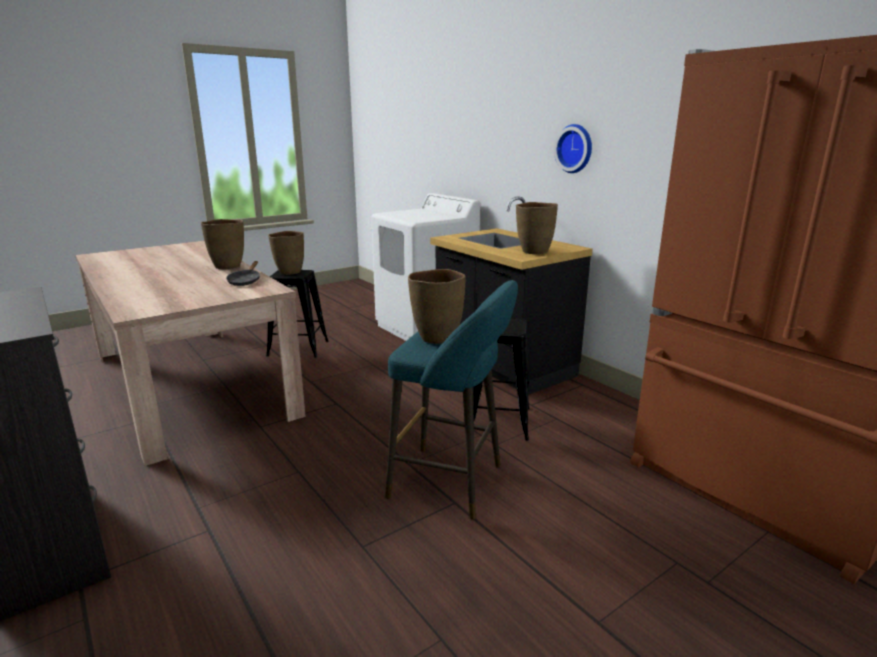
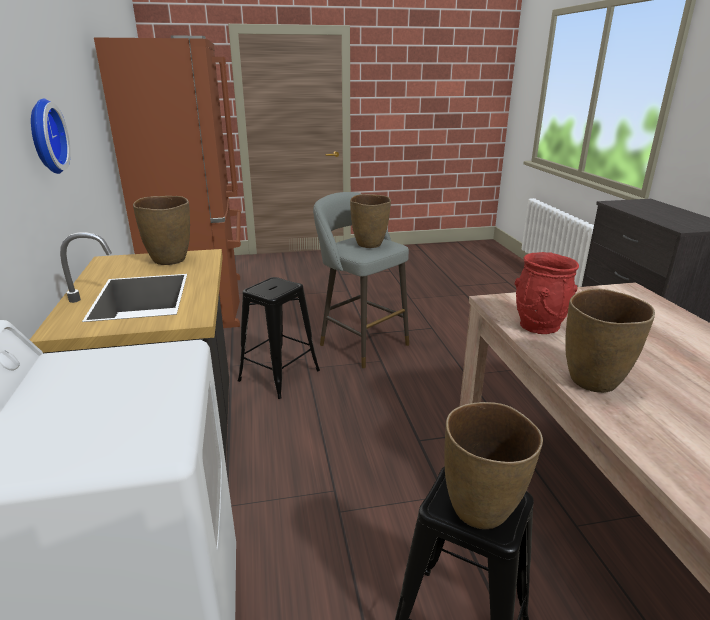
camera: 155 degrees left, 5 degrees up
black frying pan [226,261,260,286] -> red vase [515,252,579,334]
turquoise stool [385,280,518,520] -> grey stool [313,192,409,368]

